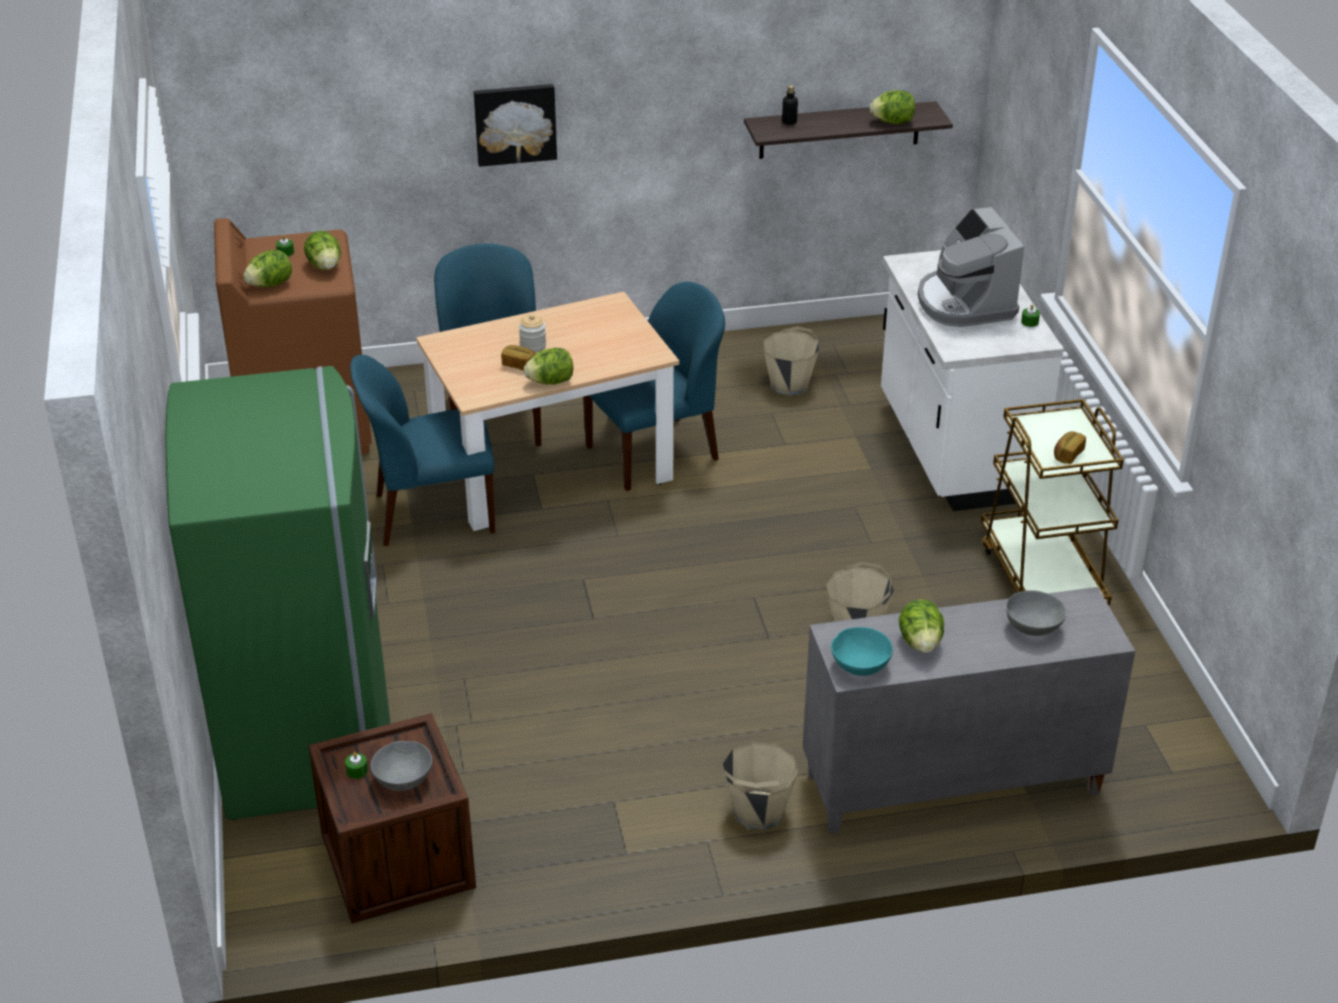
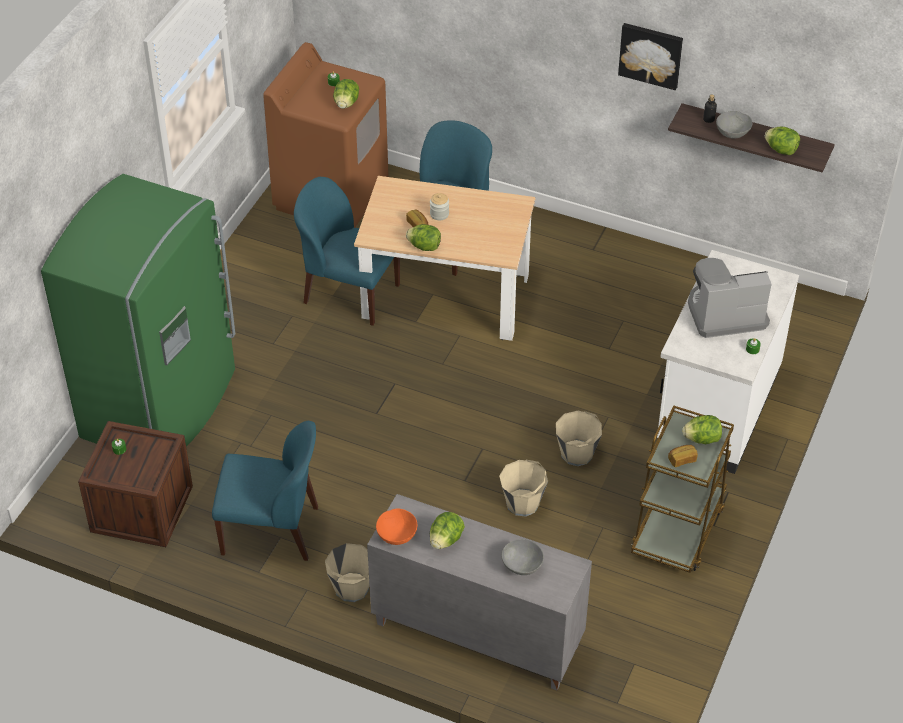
camera: 35 degrees right, 10 degrees up
lettuce [243,250,292,287] -> lettuce moved to [682,415,722,444]
grey bowl [370,741,432,791] -> grey bowl moved to [716,111,752,139]
picture [473,84,557,167] -> picture moved to [618,23,683,90]
blue chair [583,282,725,491] -> blue chair moved to [212,421,318,561]
beige bucket [763,326,819,396] -> beige bucket moved to [556,411,602,466]
turquoise bowl [831,627,893,676] -> orange bowl [376,508,417,545]
coffee machine [918,207,1024,327] -> coffee machine turned 60 degrees clockwise [688,258,772,338]

